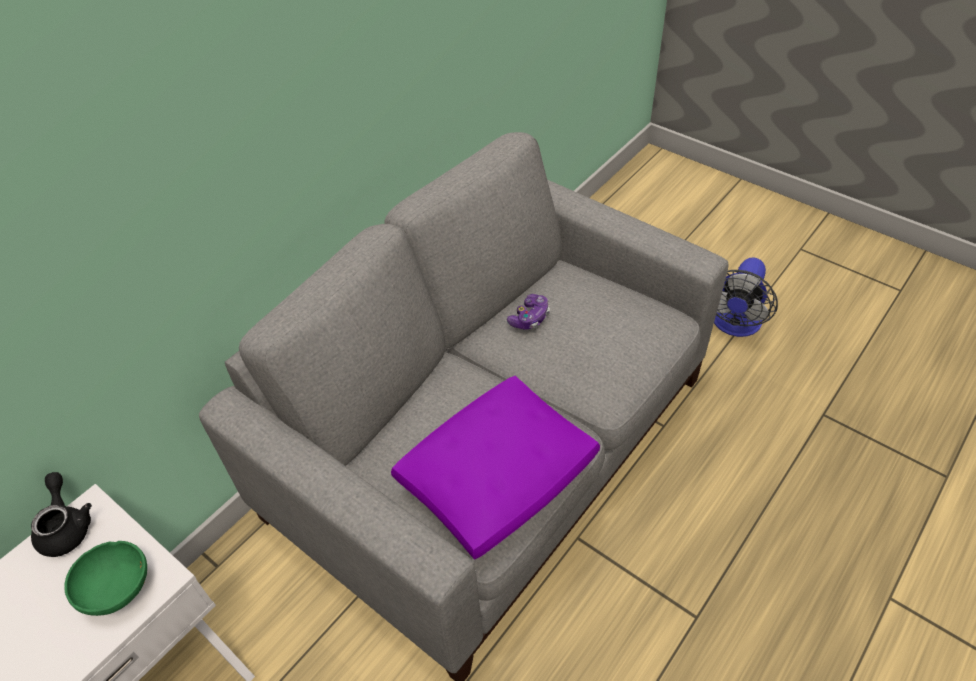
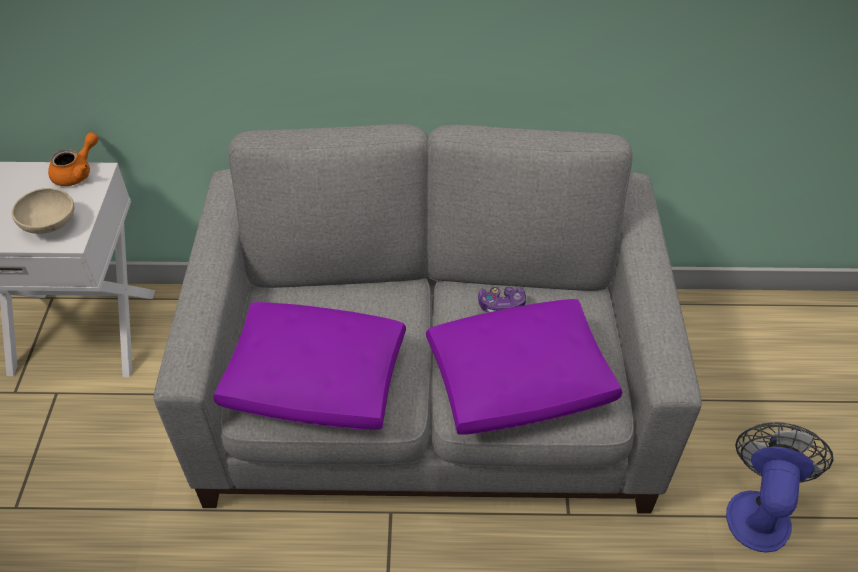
camera: 50 degrees right, 0 degrees up
black teapot [31,472,92,557] -> orange teapot [48,132,99,186]
green bowl [64,541,147,616] -> beige bowl [12,188,74,234]
fan [714,257,778,337] -> fan turned 120 degrees clockwise [726,422,833,552]
none -> purple pillow [426,299,622,435]

